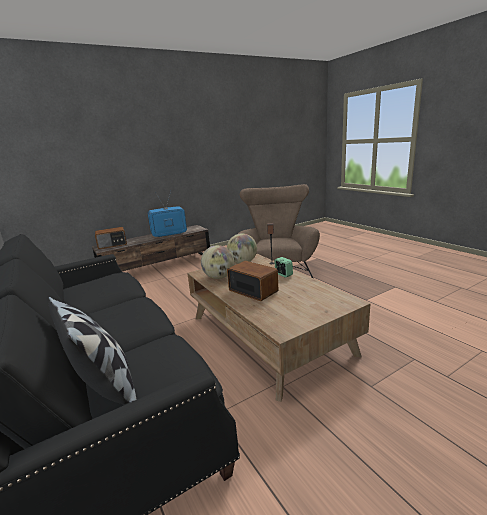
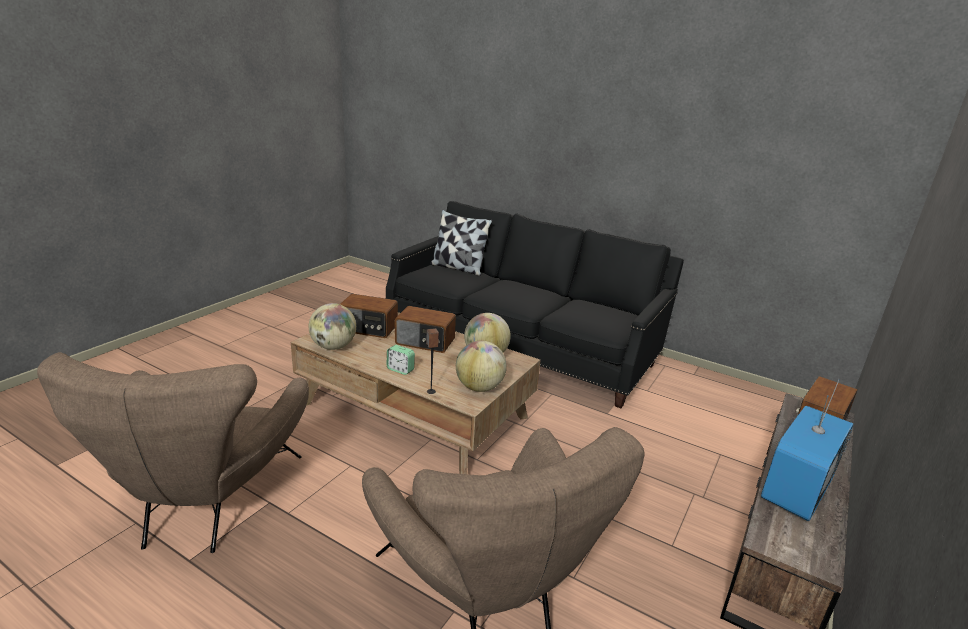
camera: 150 degrees right, 5 degrees up
none -> brown armchair [37,352,309,553]
none -> globe [309,303,356,350]
none -> radio [340,294,398,338]

